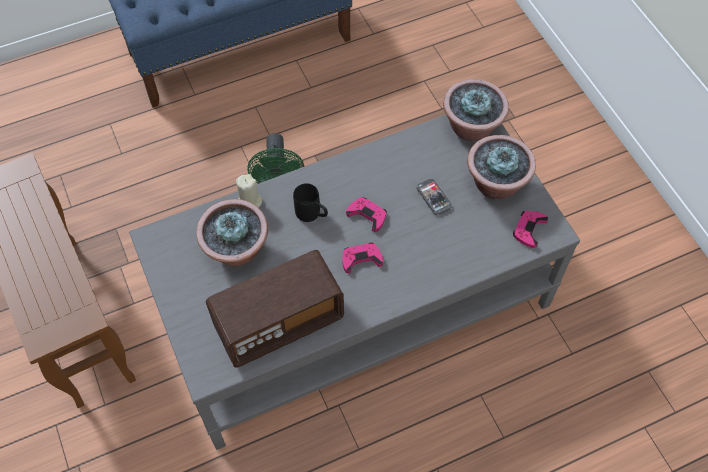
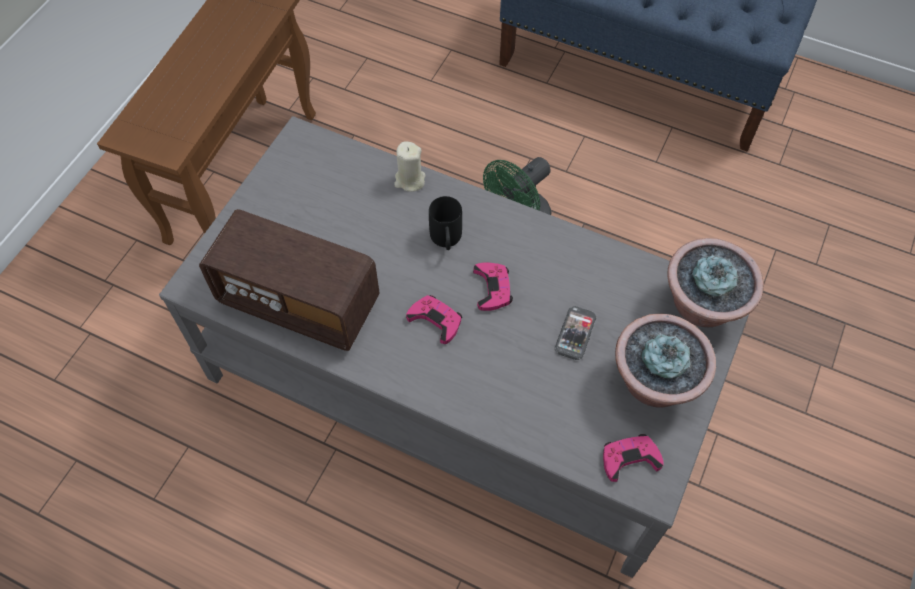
camera: 50 degrees right, 0 degrees up
potted plant [197,199,268,266] -> none

